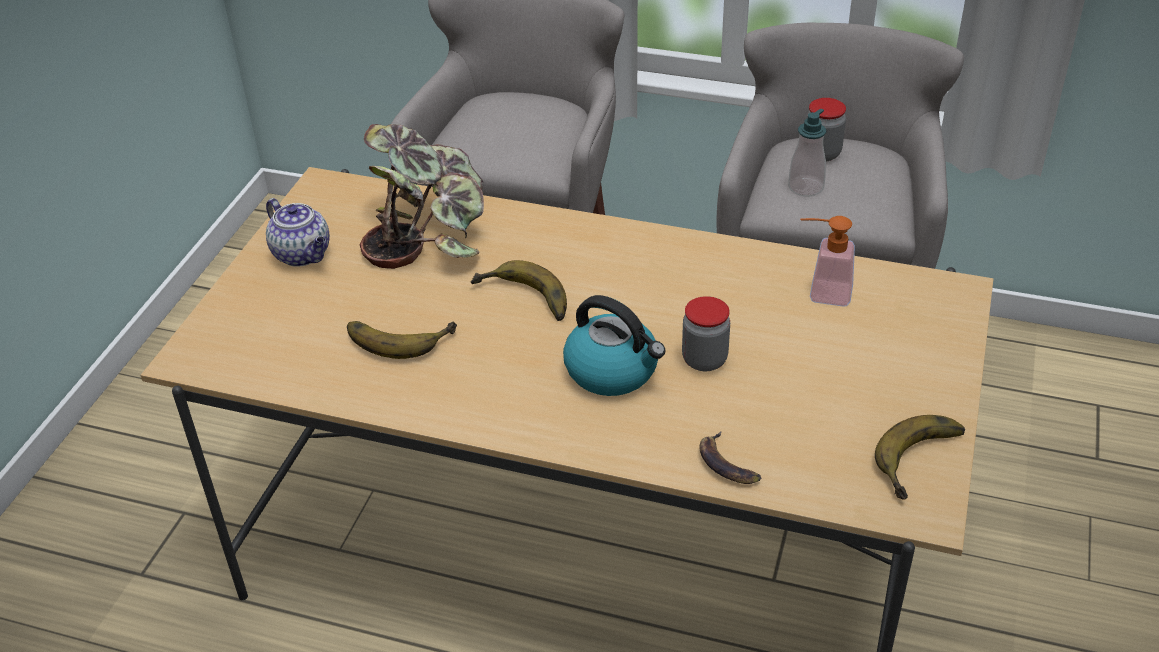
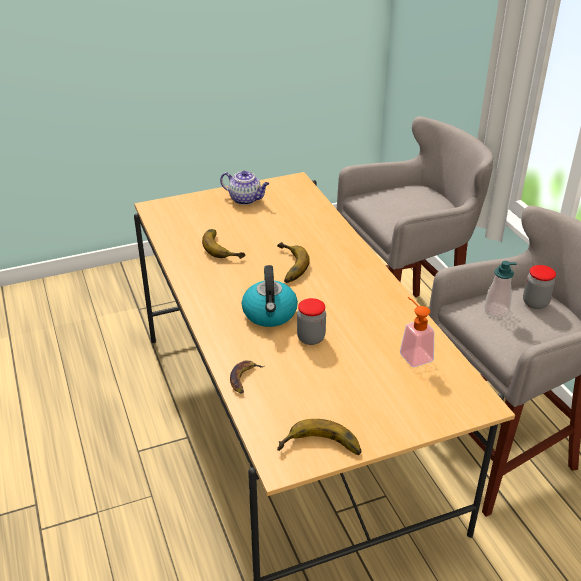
camera: 50 degrees right, 5 degrees down
teapot [266,198,330,267] -> teapot turned 75 degrees counterclockwise [220,171,269,205]
potted plant [360,124,484,269] -> none

